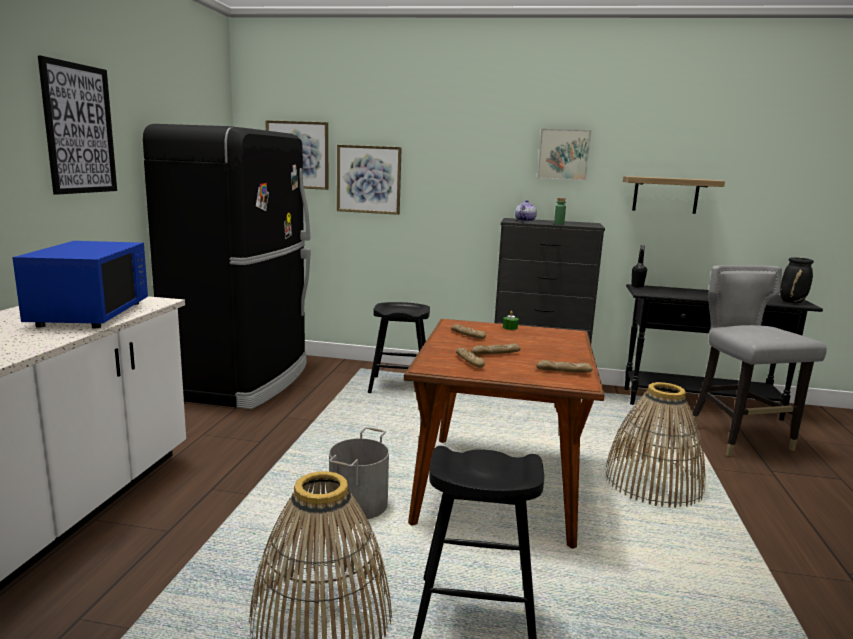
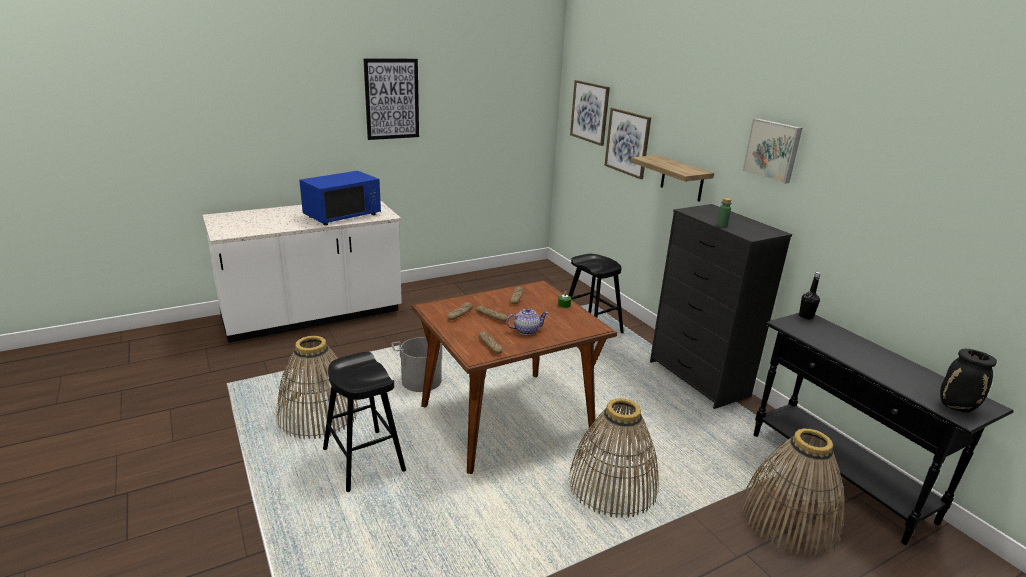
camera: 50 degrees right, 10 degrees up
black fridge [143,124,311,409] -> none
teapot [515,200,537,222] -> teapot moved to [506,308,548,335]
shelf [623,176,725,214] -> shelf moved to [631,155,714,202]
grey chair [688,265,827,456] -> basket [741,428,845,556]

